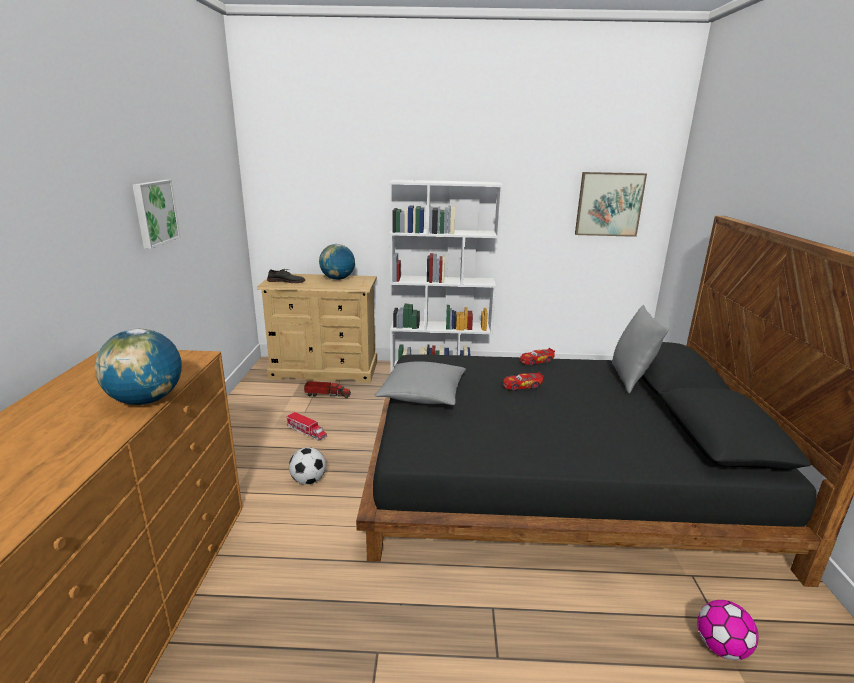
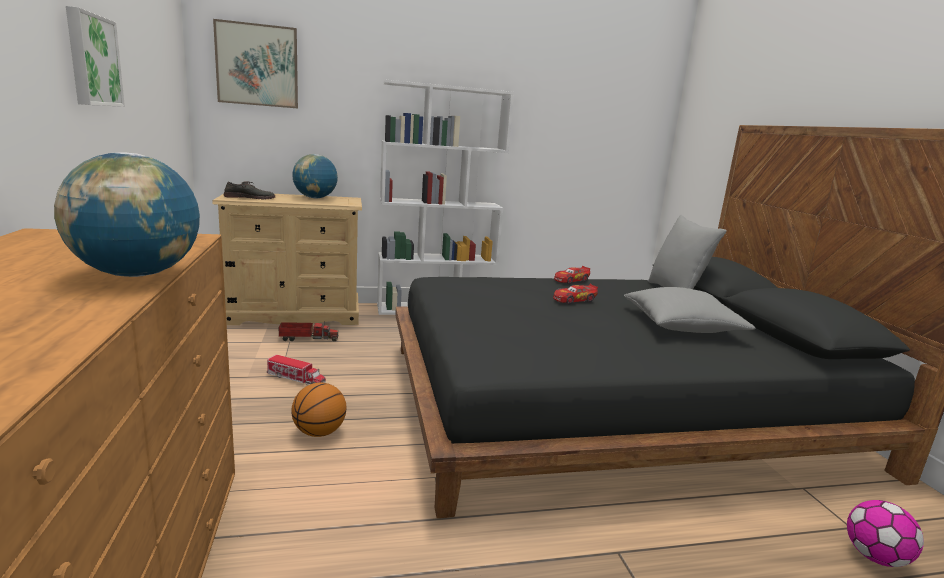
camera: 15 degrees left, 5 degrees down
football [289,447,326,485] -> basketball [292,383,346,437]
grey pillow [375,361,466,405] -> grey pillow moved to [624,287,756,333]
picture [575,172,647,237] -> picture moved to [213,19,298,108]

